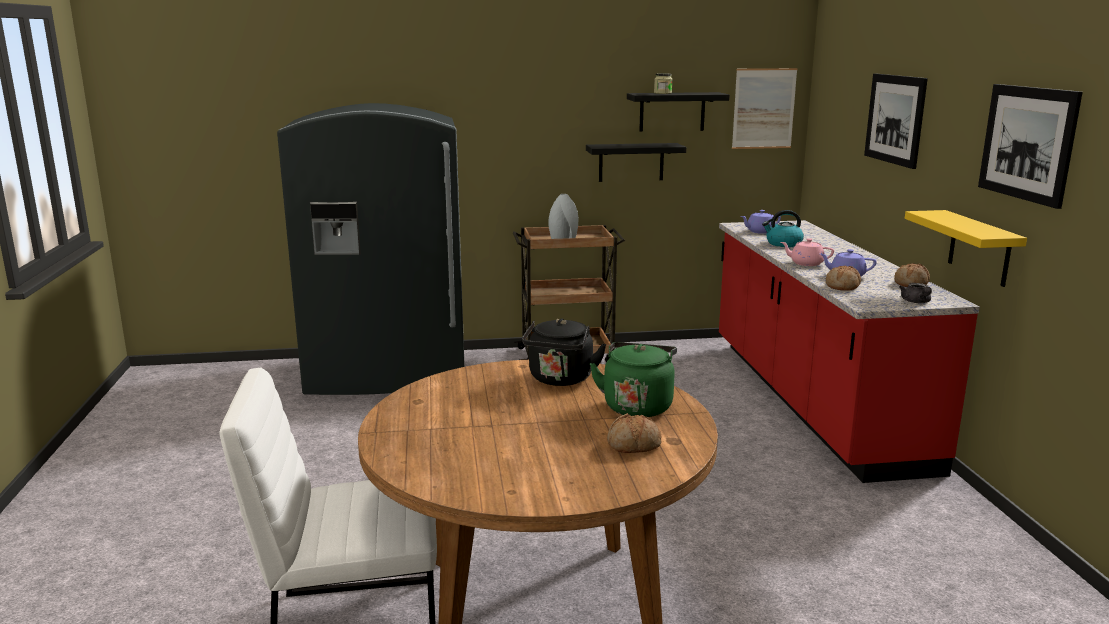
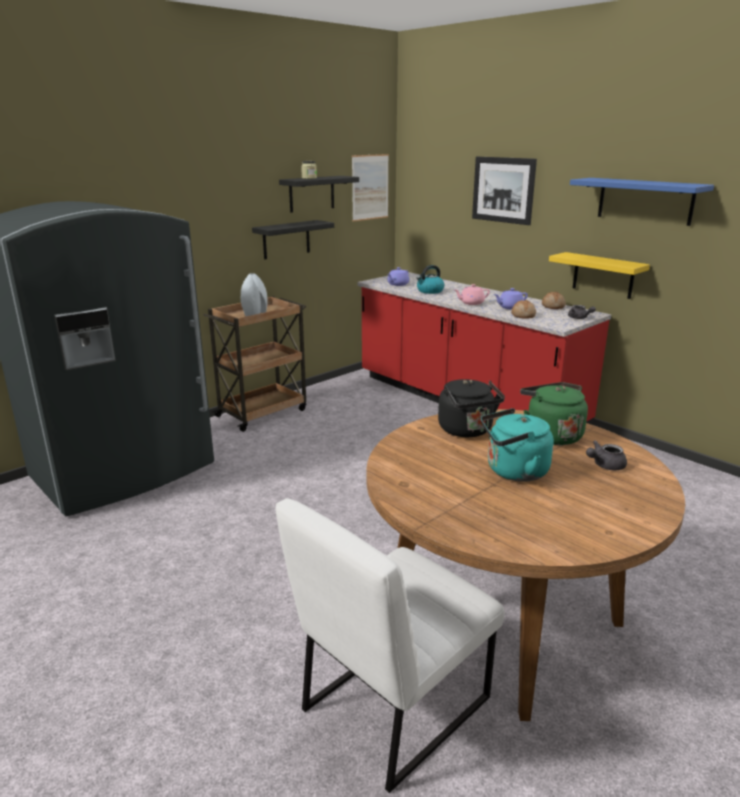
camera: 35 degrees left, 5 degrees up
bread [607,413,662,453] -> grey teapot [586,440,627,470]
picture [978,84,1083,209] -> blue shelf [570,178,714,226]
none -> turquoise kettle [481,408,554,482]

